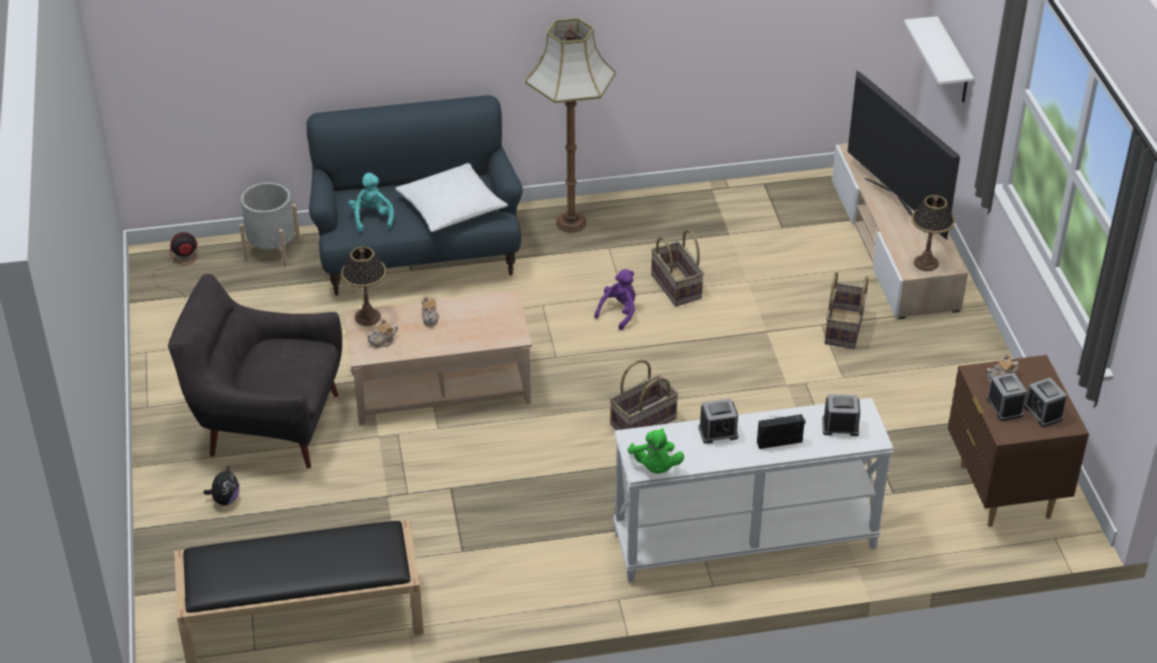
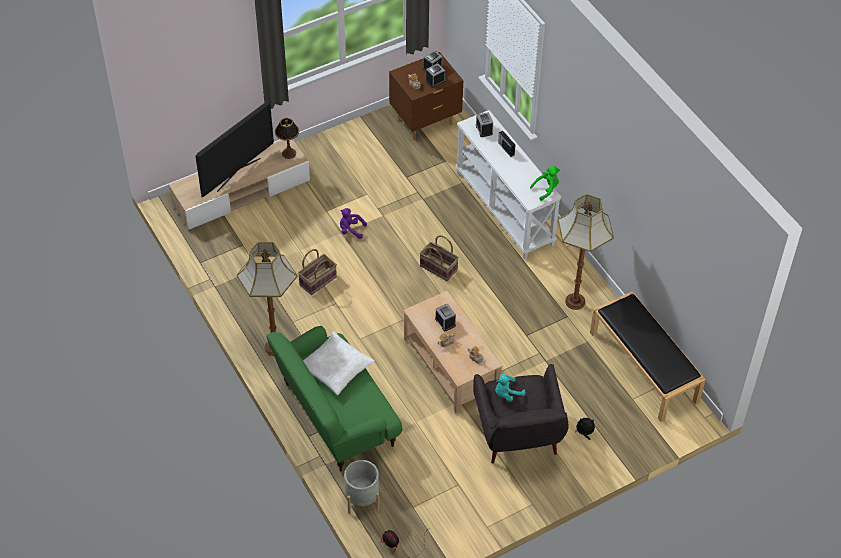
camera: 110 degrees left, 10 degrees up
blue sofa [306,95,523,296] -> green sofa [267,326,402,471]
table lamp [341,247,386,326] -> none
turquoise plush toy [348,173,394,232] -> turquoise plush toy moved to [495,374,525,402]
purple plush toy [594,269,635,330] -> purple plush toy moved to [340,208,367,239]
alarm clock [698,399,739,444] -> alarm clock moved to [435,304,456,331]
basket [824,272,868,349] -> none
white shelf [904,16,974,103] -> none
none -> floor lamp [558,194,614,310]

